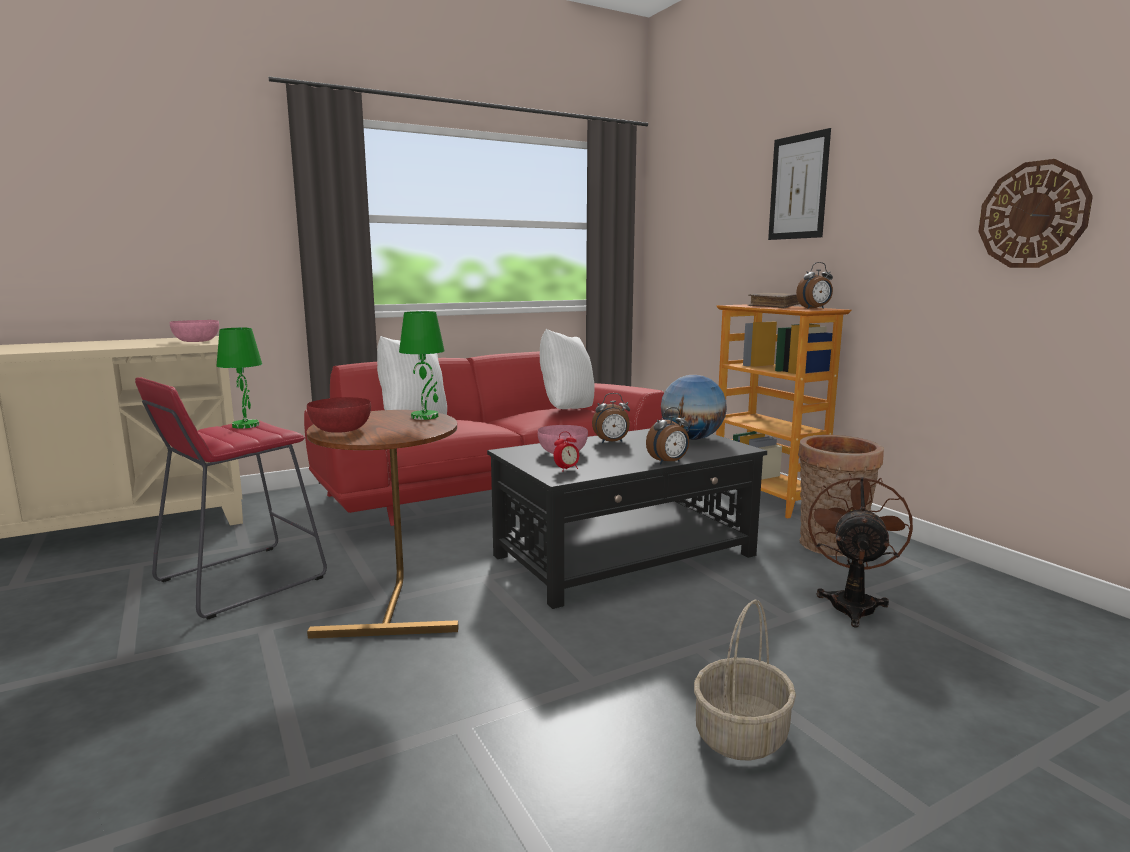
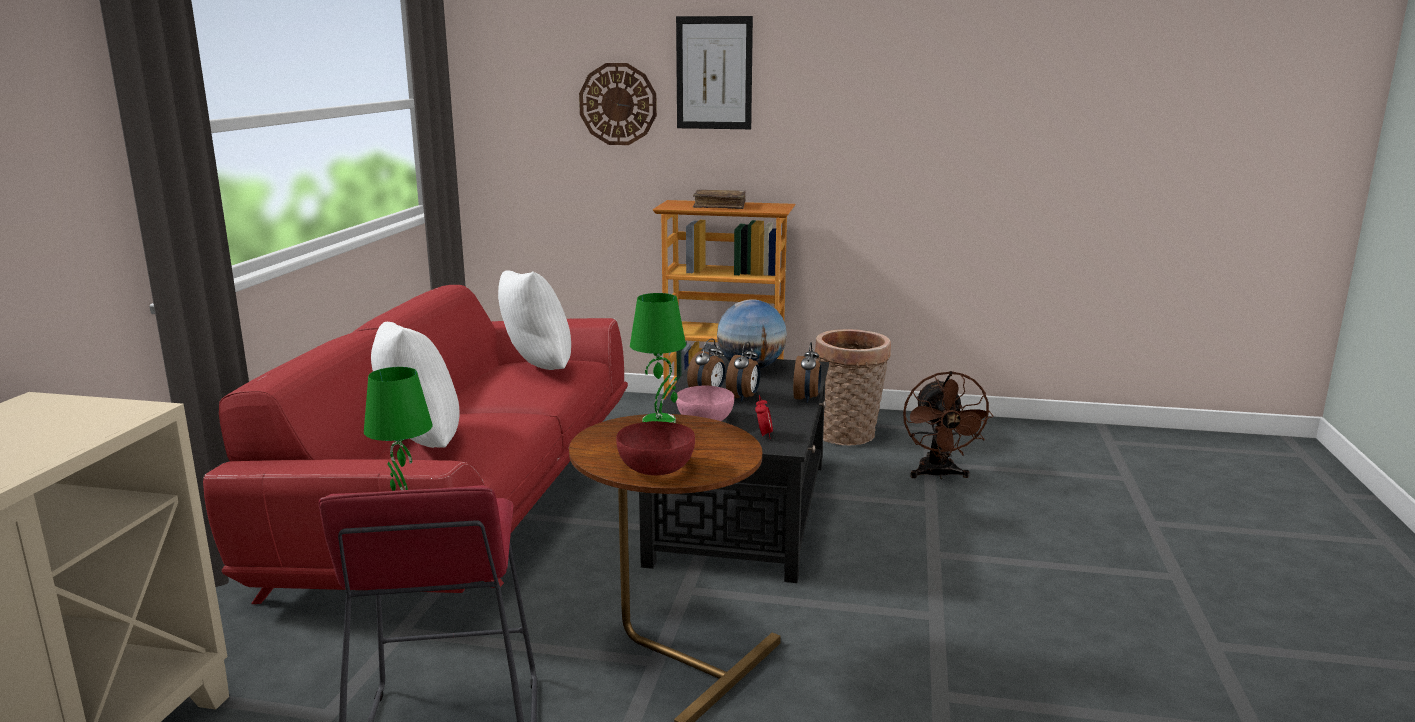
camera: 50 degrees left, 5 degrees up
pink bowl [170,320,219,342] -> none
basket [694,600,796,761] -> none
alarm clock [796,262,833,309] -> alarm clock moved to [726,342,760,402]
brown fan [808,473,913,628] -> brown fan turned 150 degrees counterclockwise [903,371,994,480]
wall clock [978,159,1093,268] -> wall clock moved to [579,63,657,145]

